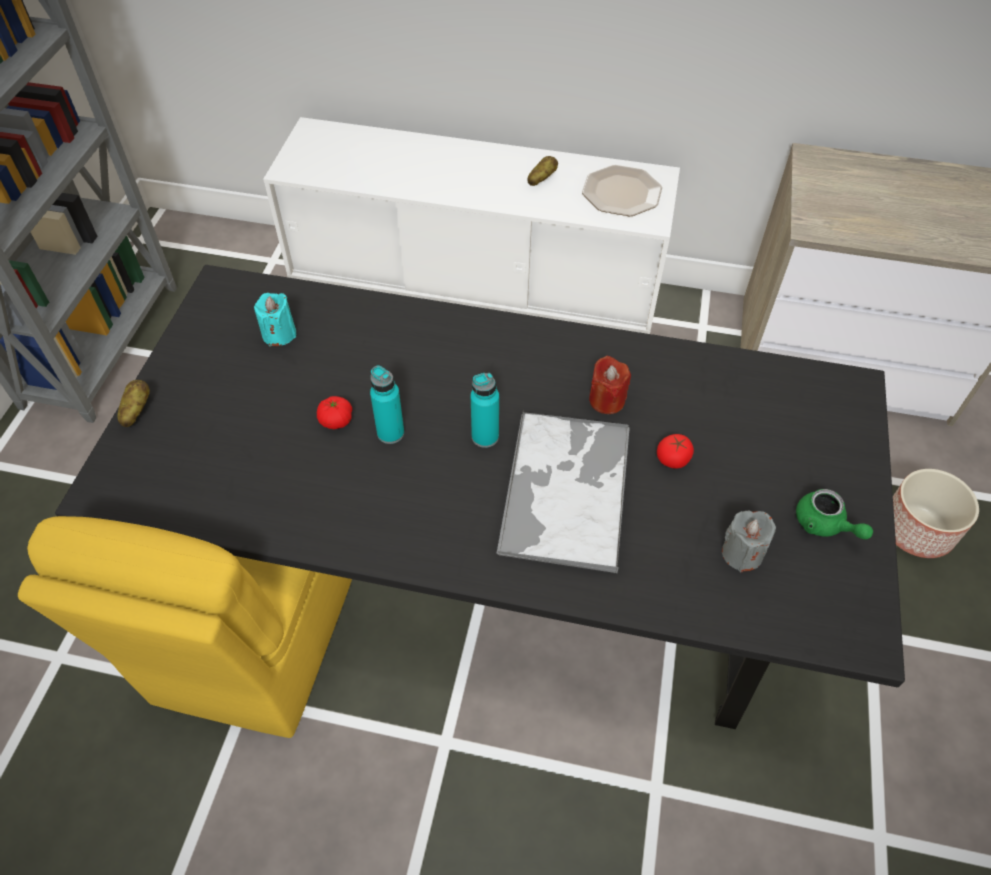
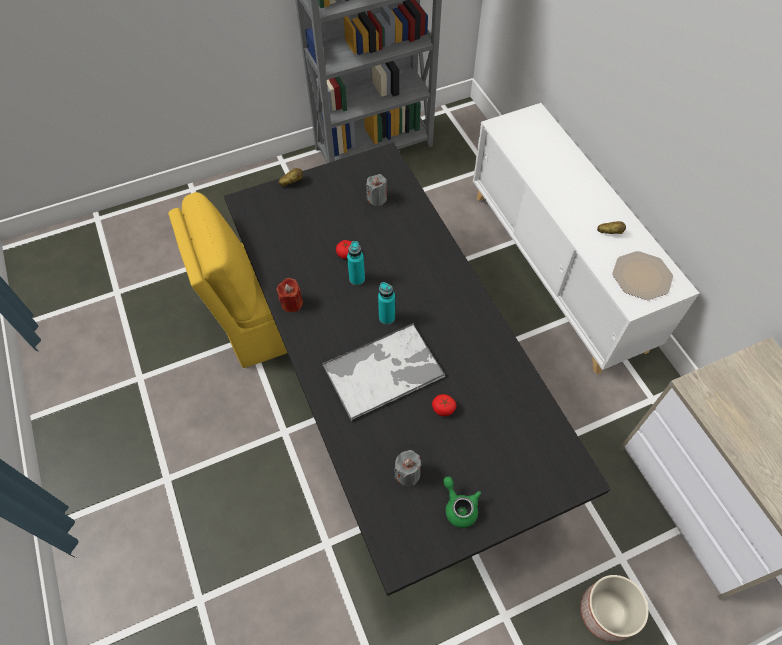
camera: 55 degrees right, 5 degrees up
turquoise candle [254,293,296,347] -> grey candle [366,174,387,206]
red candle [589,356,631,414] -> red candle moved to [277,278,303,312]
green teapot [796,489,873,539] -> green teapot turned 135 degrees clockwise [443,476,481,528]

